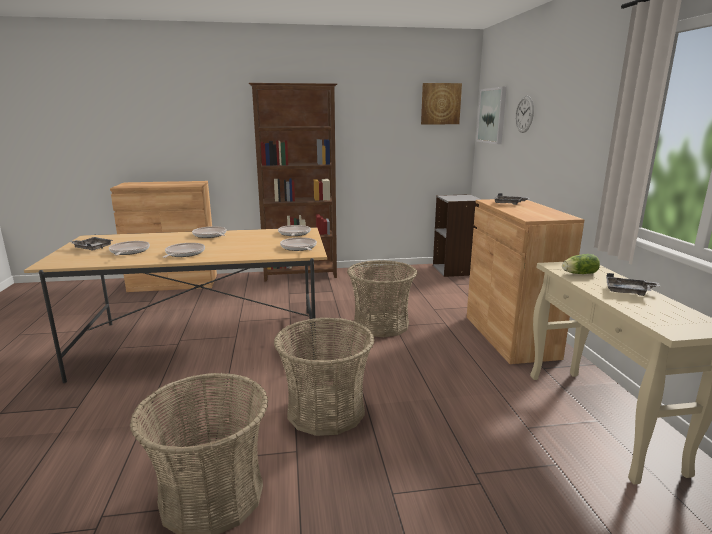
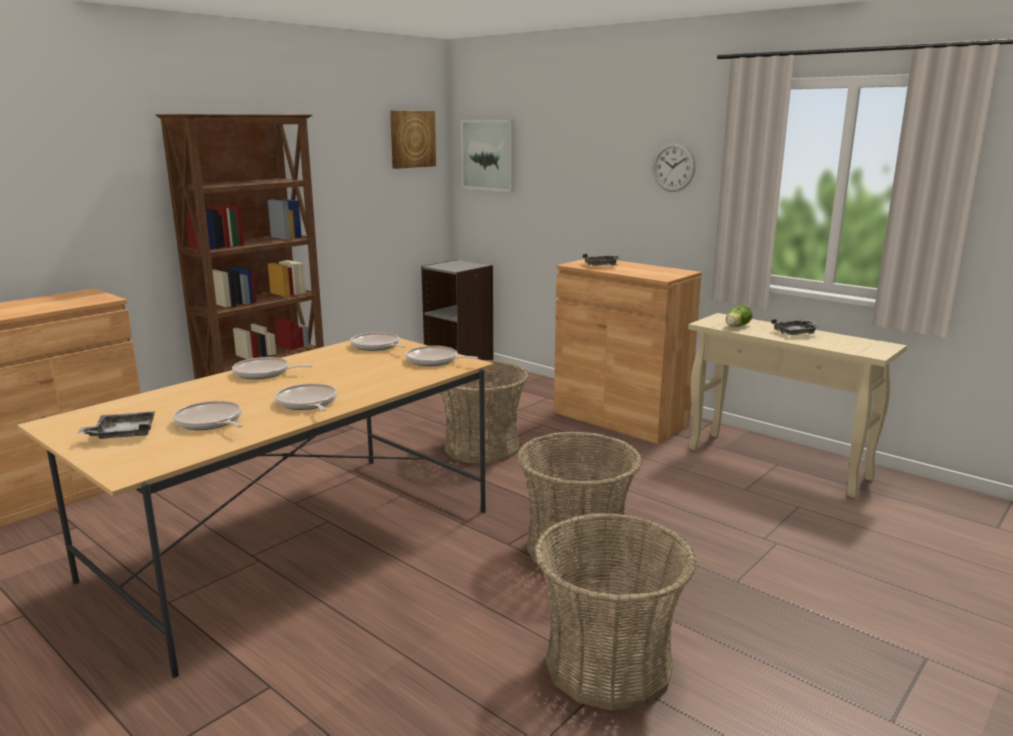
camera: 40 degrees left, 0 degrees up
wall clock [515,96,534,133] -> wall clock moved to [652,142,695,192]

